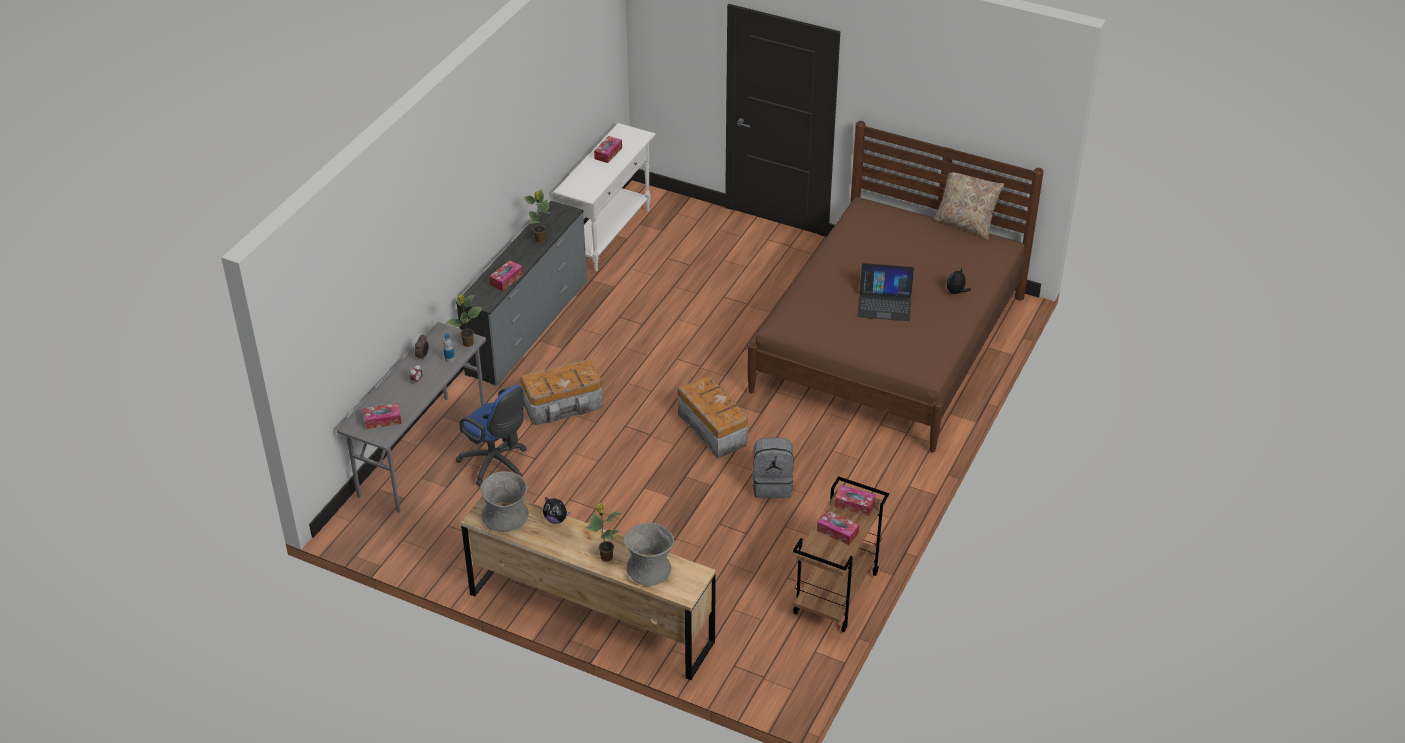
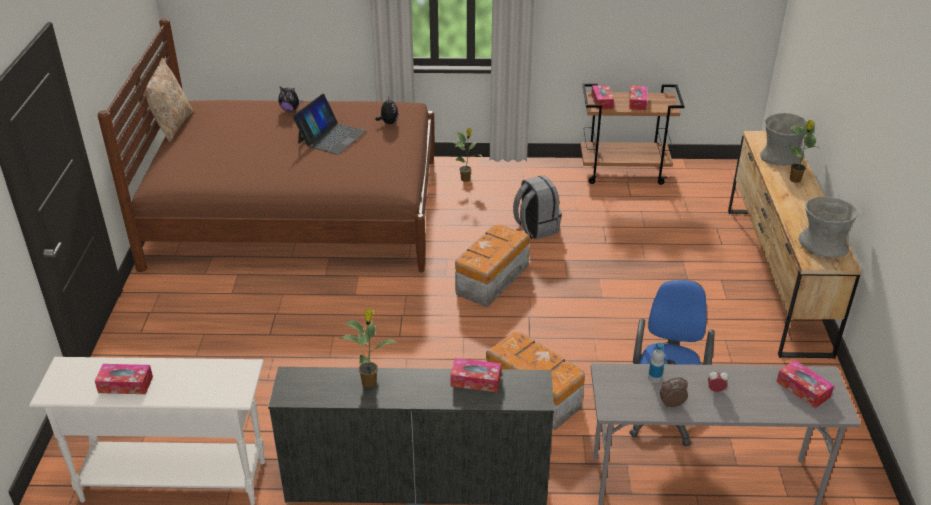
camera: 115 degrees left, 5 degrees down
potted plant [445,295,483,347] -> potted plant moved to [455,128,482,182]
plush toy [543,497,571,524] -> plush toy moved to [375,98,398,124]
laptop [857,263,914,321] -> laptop turned 45 degrees clockwise [292,94,366,155]

